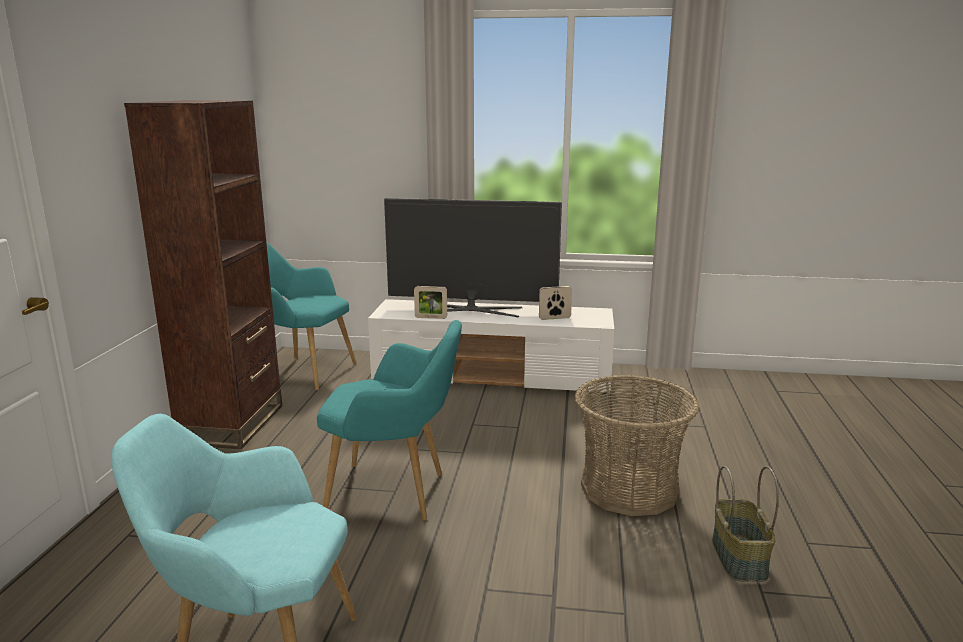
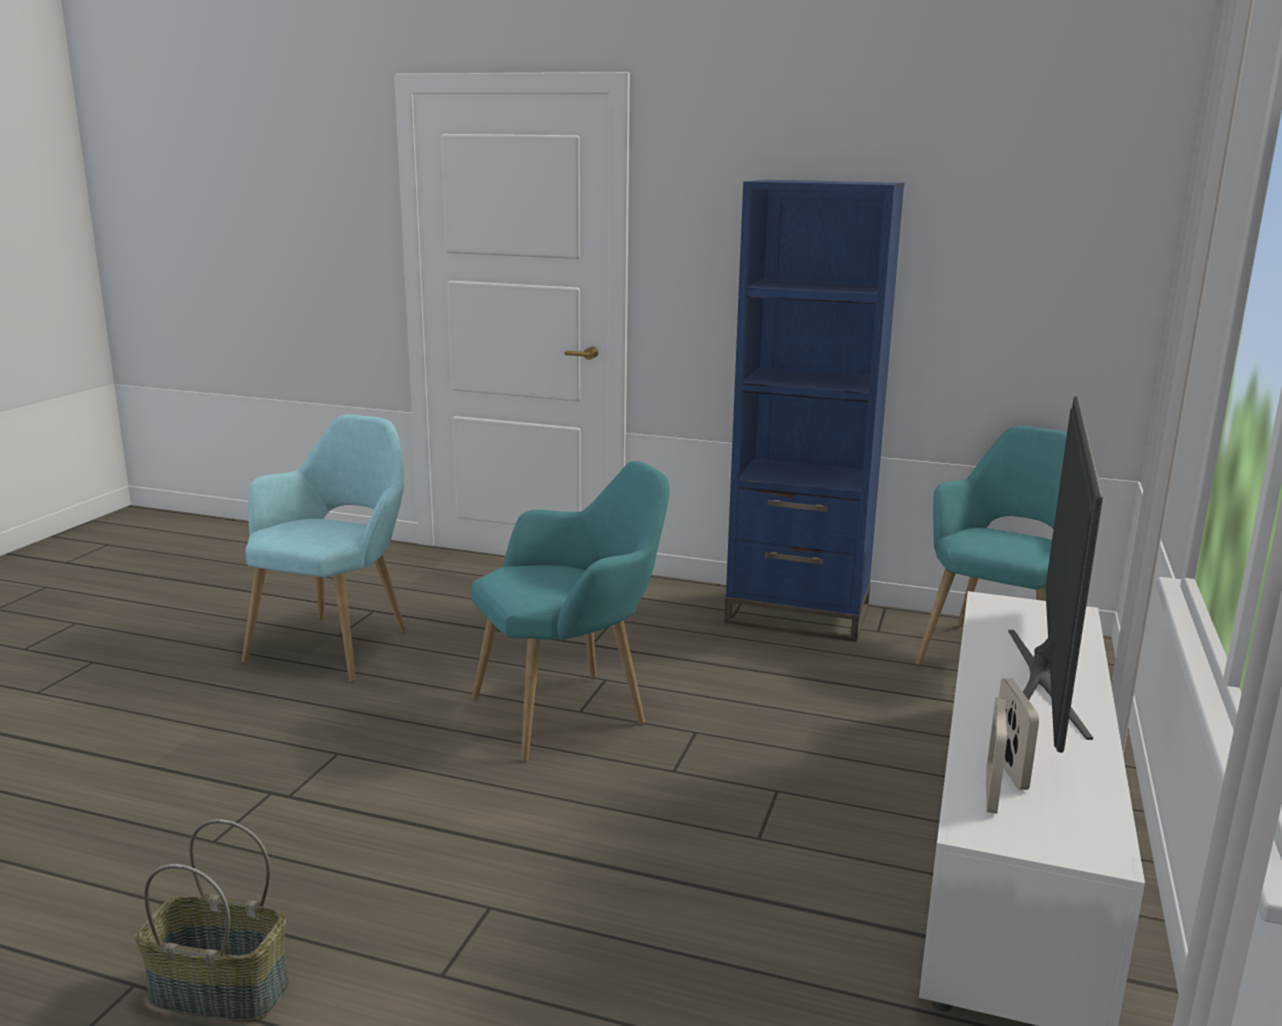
camera: 100 degrees right, 0 degrees up
brown bookcase [124,100,282,449] -> blue bookcase [724,180,904,642]
turquoise armchair [317,320,462,520] -> turquoise armchair turned 135 degrees counterclockwise [471,461,670,762]
picture frame [414,286,447,319] -> picture frame moved to [986,698,1007,814]
basket [575,375,700,516] -> none

